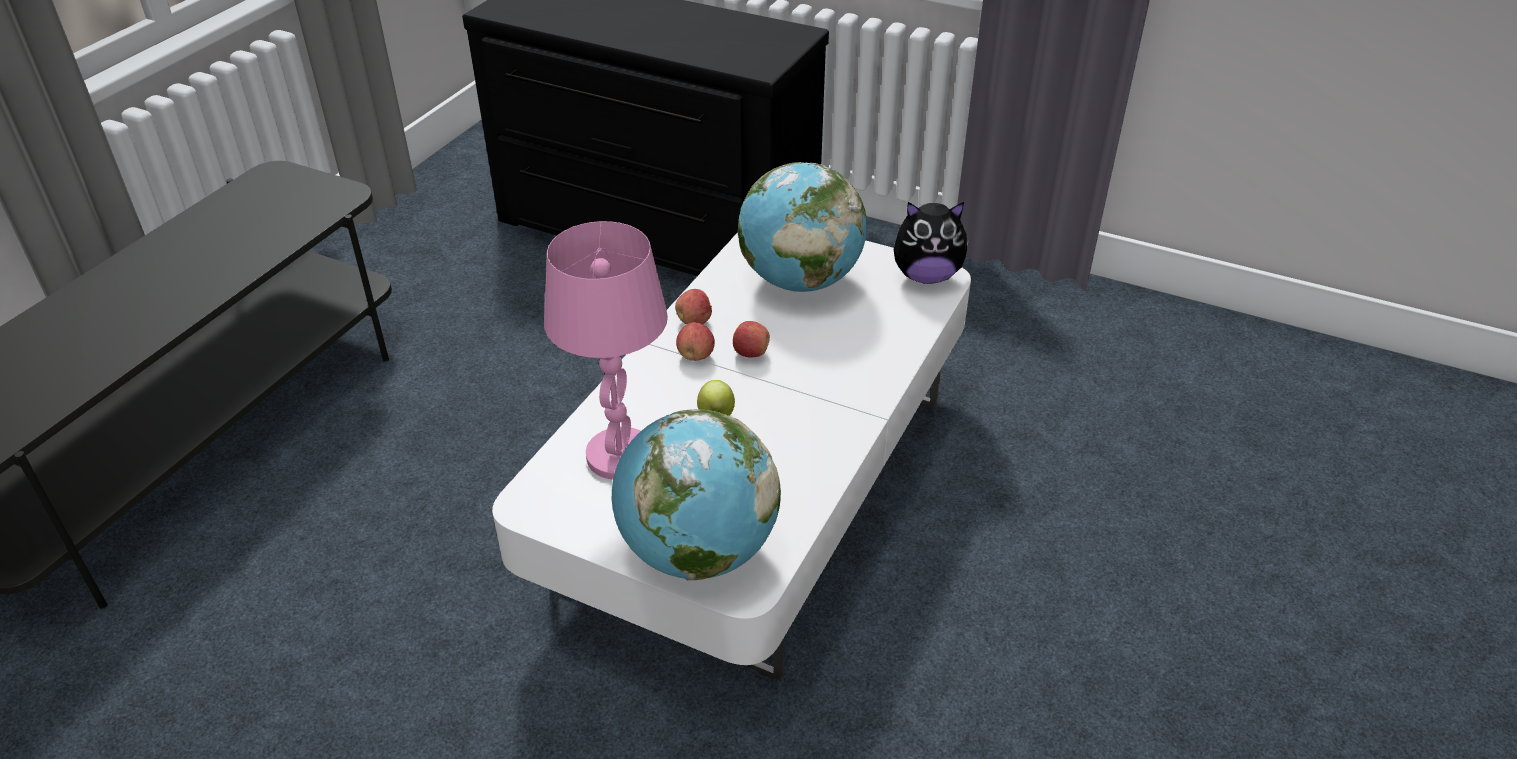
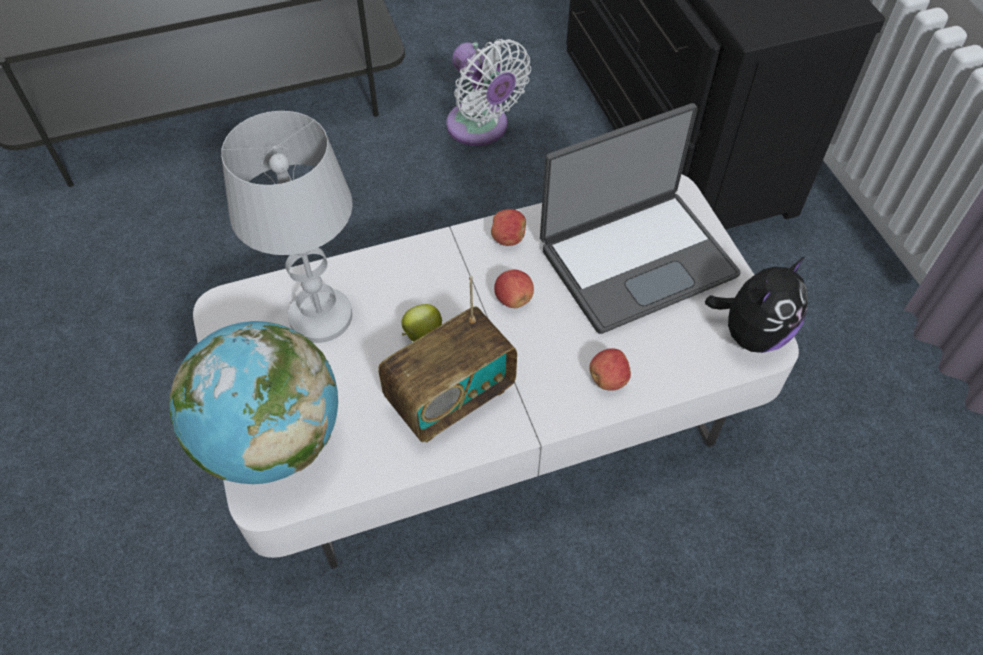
camera: 45 degrees right, 15 degrees up
pink table lamp [544,221,668,480] -> white table lamp [221,111,353,343]
apple [676,322,715,361] -> apple moved to [589,348,631,391]
globe [738,162,867,292] -> laptop [540,103,741,334]
plush toy [894,202,970,284] -> plush toy turned 90 degrees counterclockwise [705,256,808,353]
none -> radio [378,276,517,443]
none -> white fan [446,39,531,146]

